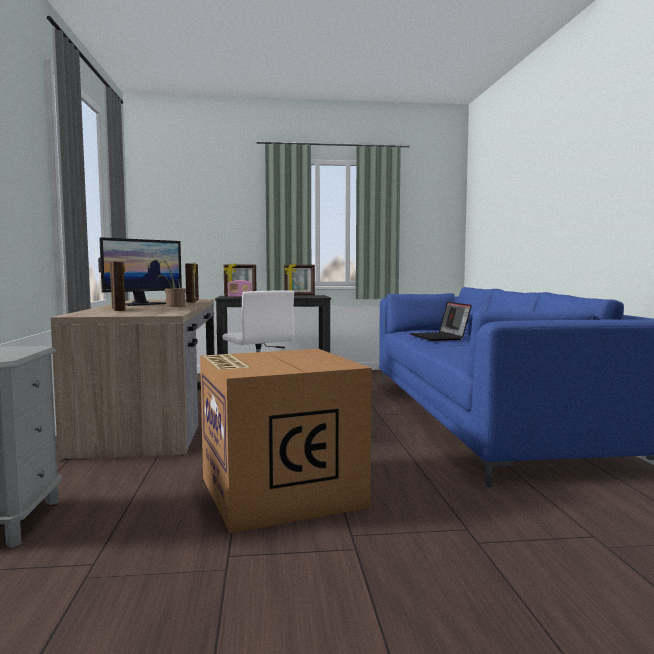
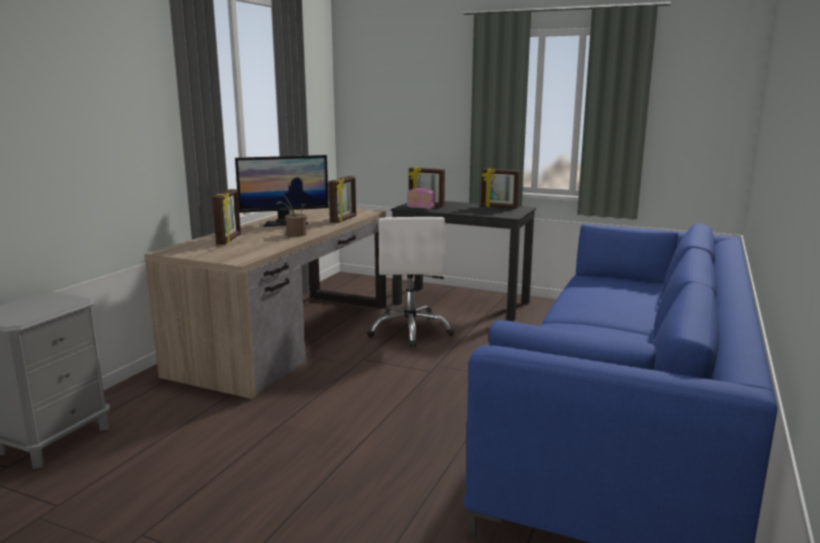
camera: 30 degrees right, 10 degrees up
cardboard box [200,349,372,533] -> none
laptop [410,302,472,341] -> none

